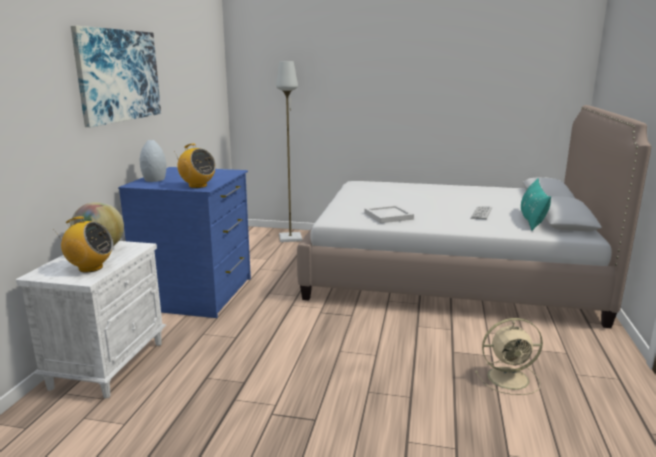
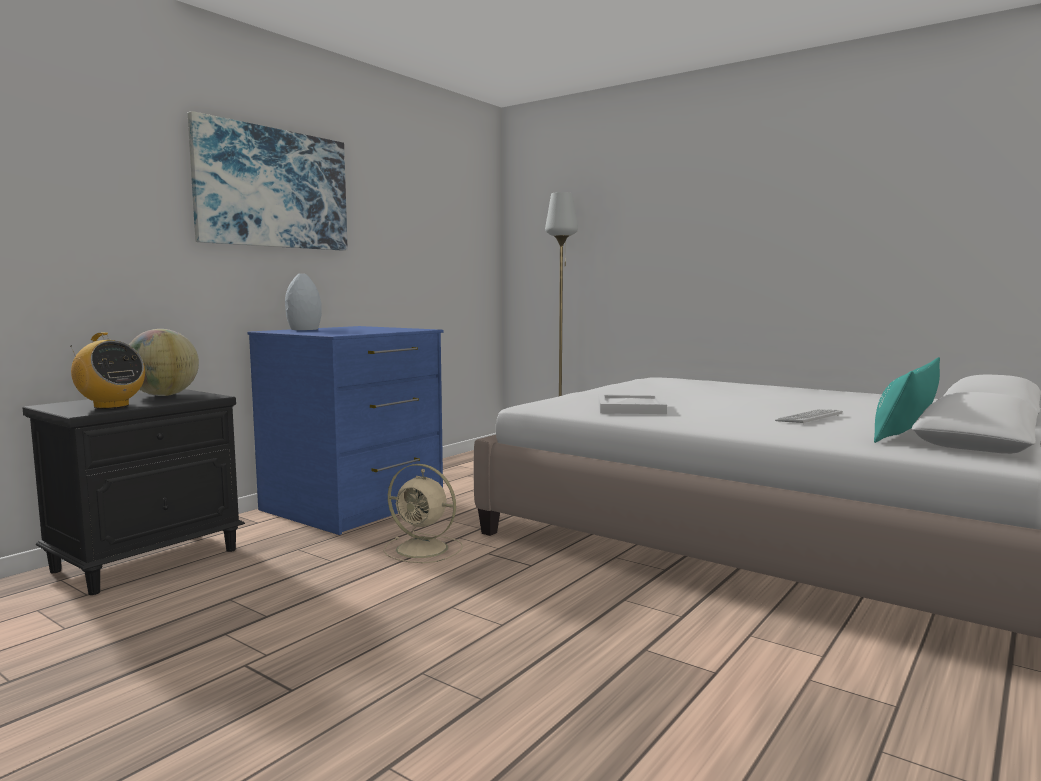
camera: 25 degrees right, 10 degrees down
white nightstand [16,241,166,398] -> black nightstand [22,389,245,595]
radio [174,144,216,188] -> none
beige fan [475,318,543,395] -> beige fan moved to [383,464,463,563]

